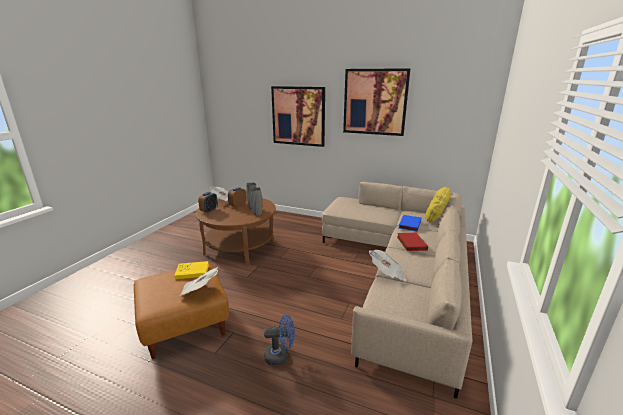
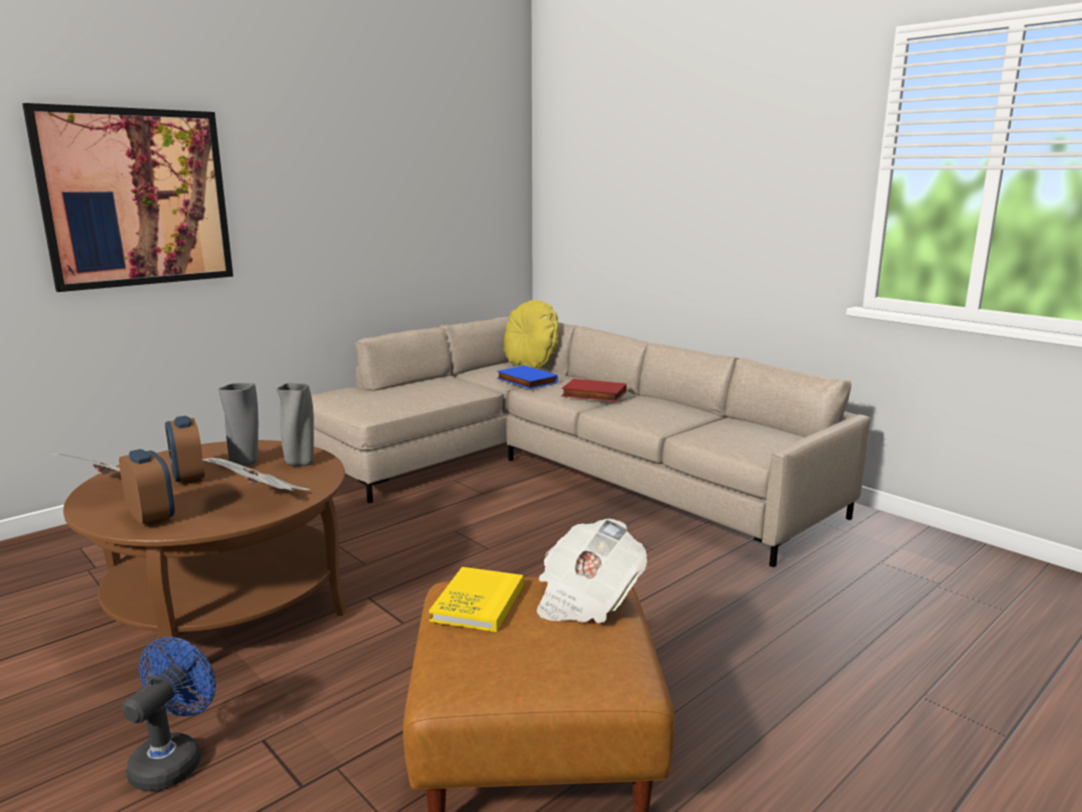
camera: 65 degrees left, 5 degrees down
blue fan [264,314,295,366] -> blue fan moved to [122,637,216,791]
picture [343,68,410,136] -> none
newspaper [369,250,407,281] -> newspaper moved to [202,458,311,491]

